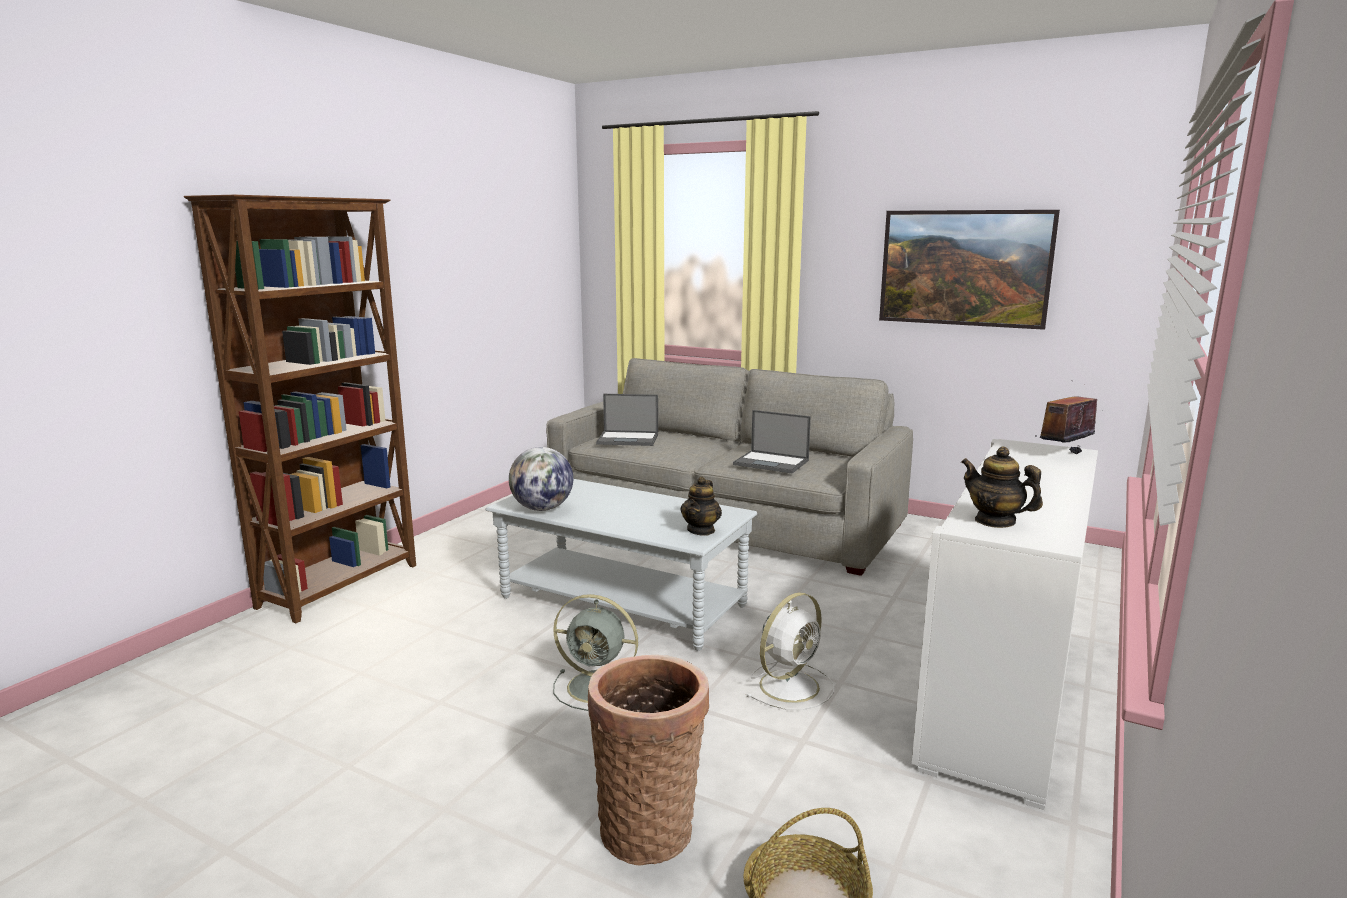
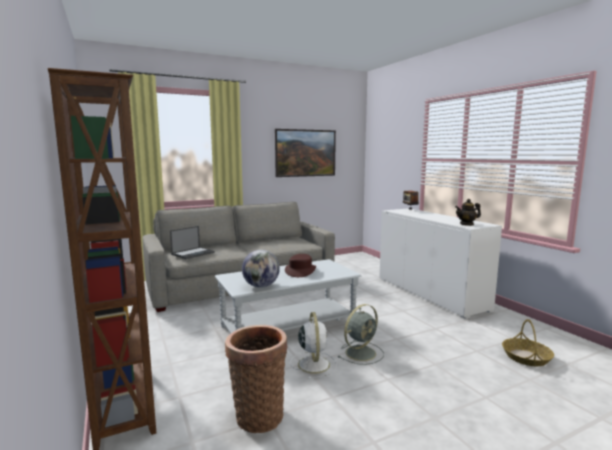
camera: 55 degrees left, 5 degrees down
basket [588,655,709,865] -> basket moved to [225,325,287,433]
teapot [680,476,722,535] -> none
laptop [733,410,811,474] -> none
white fan [746,592,834,710] -> white fan moved to [290,312,337,379]
none -> brown hat [285,254,316,277]

